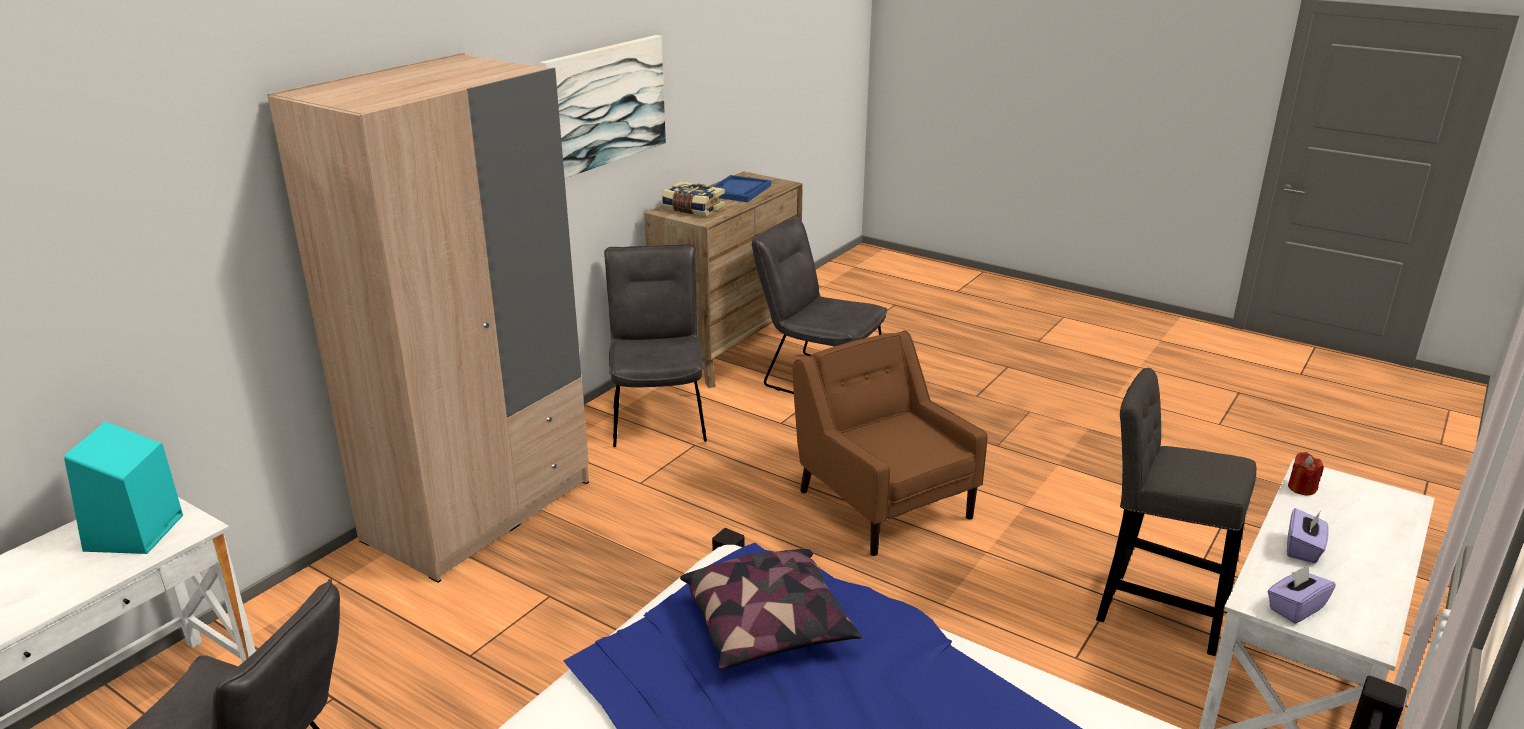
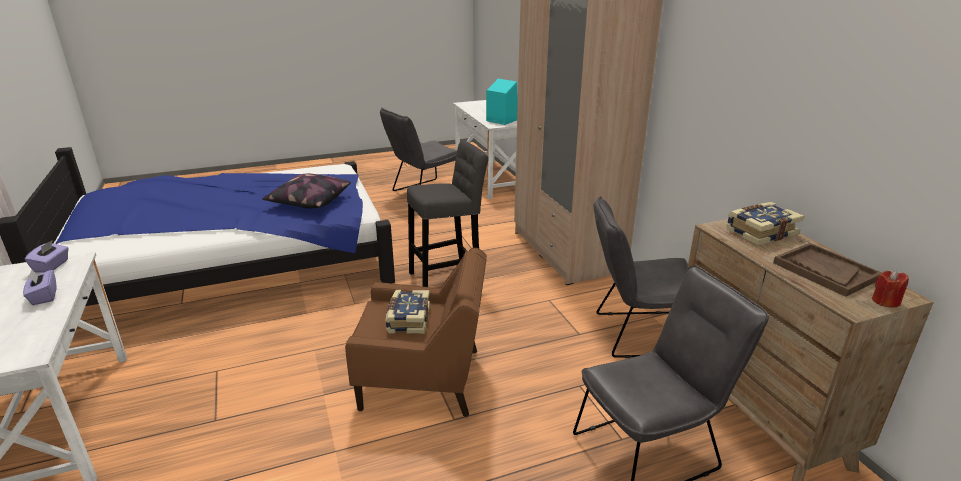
camera: 125 degrees right, 0 degrees up
picture [540,35,666,178] -> none
grey chair [604,244,707,447] -> grey chair turned 150 degrees clockwise [593,196,688,358]
blue tray [712,175,771,202] -> brown tray [773,243,882,297]
grey stool [1096,368,1256,656] -> grey stool moved to [407,140,489,287]
red candle [1288,452,1324,496] -> red candle moved to [872,271,909,308]
none -> book [385,290,430,334]

